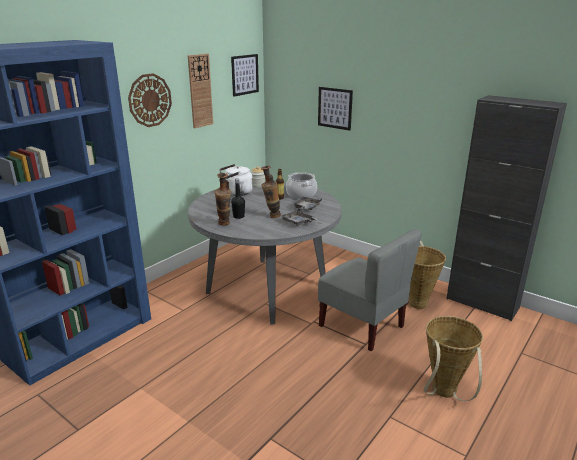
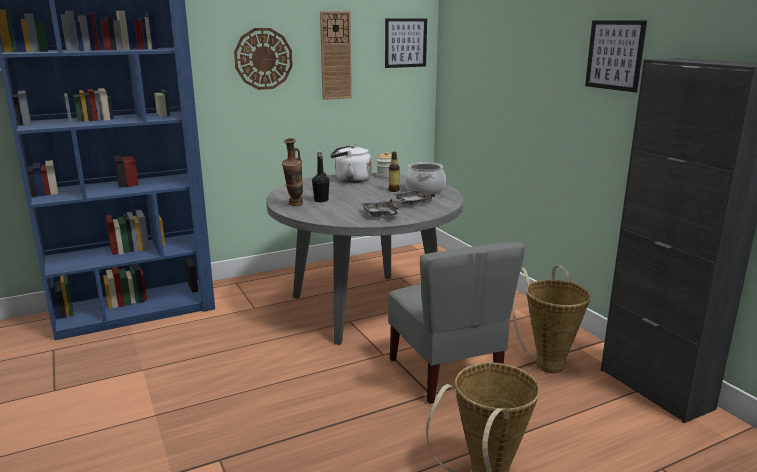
camera: 25 degrees right, 5 degrees down
vase [261,166,281,218] -> none
picture [318,87,353,131] -> picture moved to [585,20,647,92]

